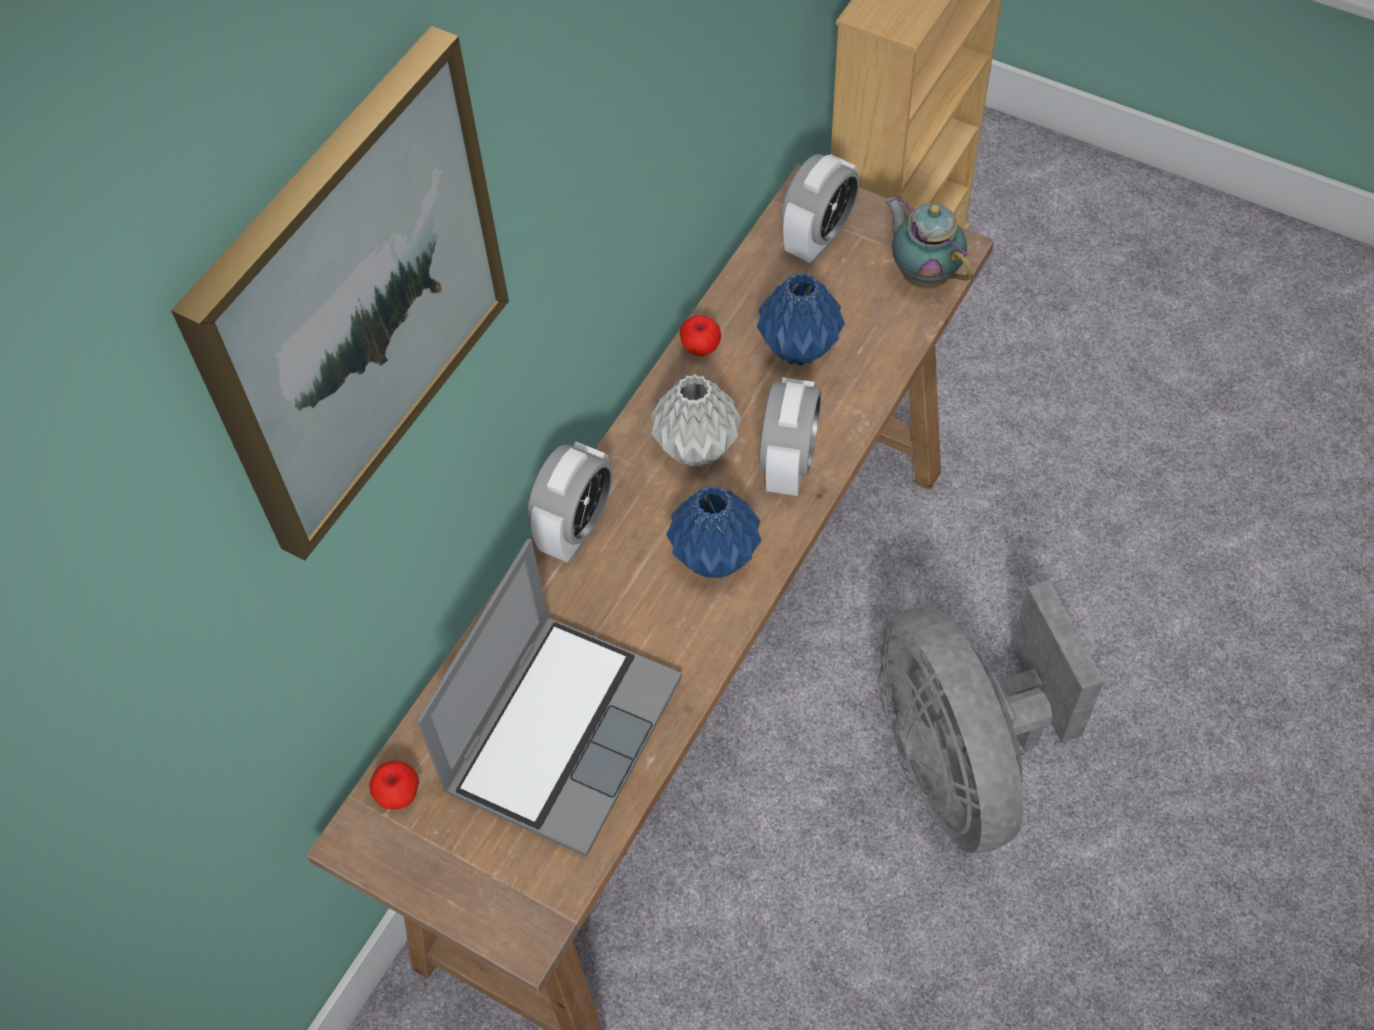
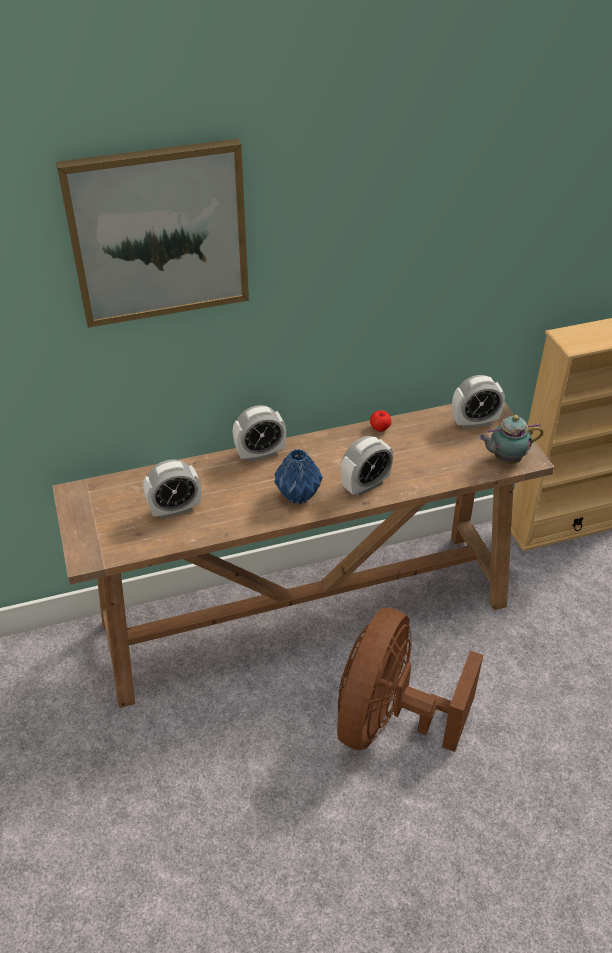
camera: 40 degrees right, 15 degrees down
apple [369,760,419,809] -> none
laptop [416,539,682,857] -> alarm clock [143,459,201,519]
grey vase [651,374,741,467] -> none
blue vase [757,273,845,366] -> none
grey fan [879,580,1104,853] -> brown fan [337,608,483,752]
teapot [885,196,973,289] -> teapot turned 105 degrees counterclockwise [478,415,543,464]

